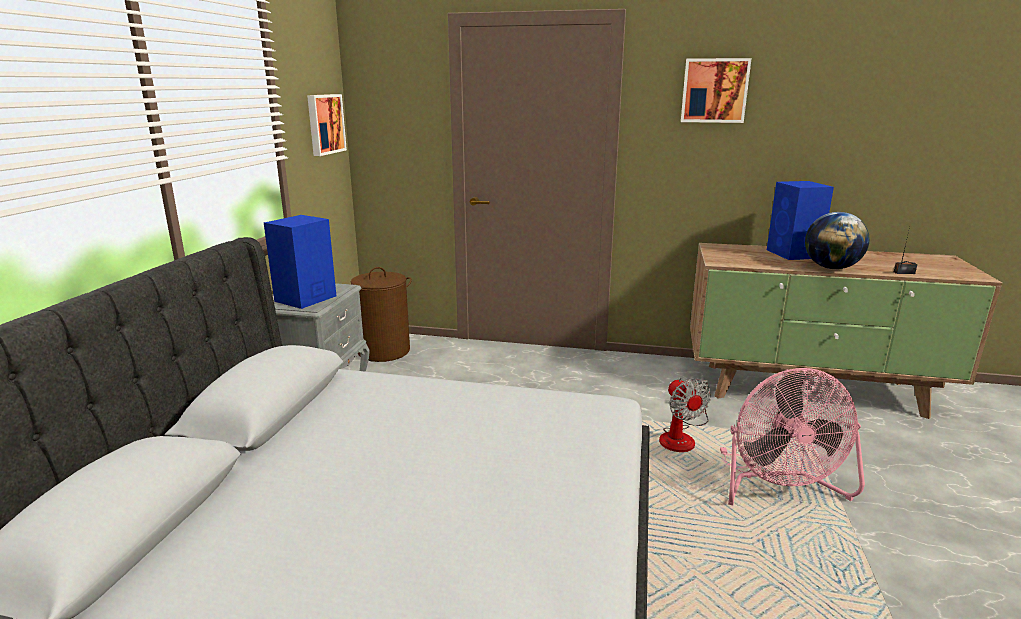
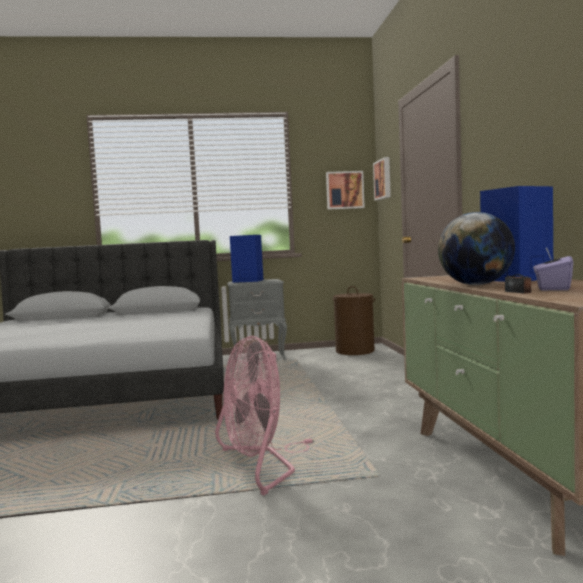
camera: 70 degrees right, 15 degrees down
fan [659,378,711,452] -> none
picture [681,58,752,123] -> picture moved to [373,157,391,201]
none -> purple tissue box [533,248,573,290]

